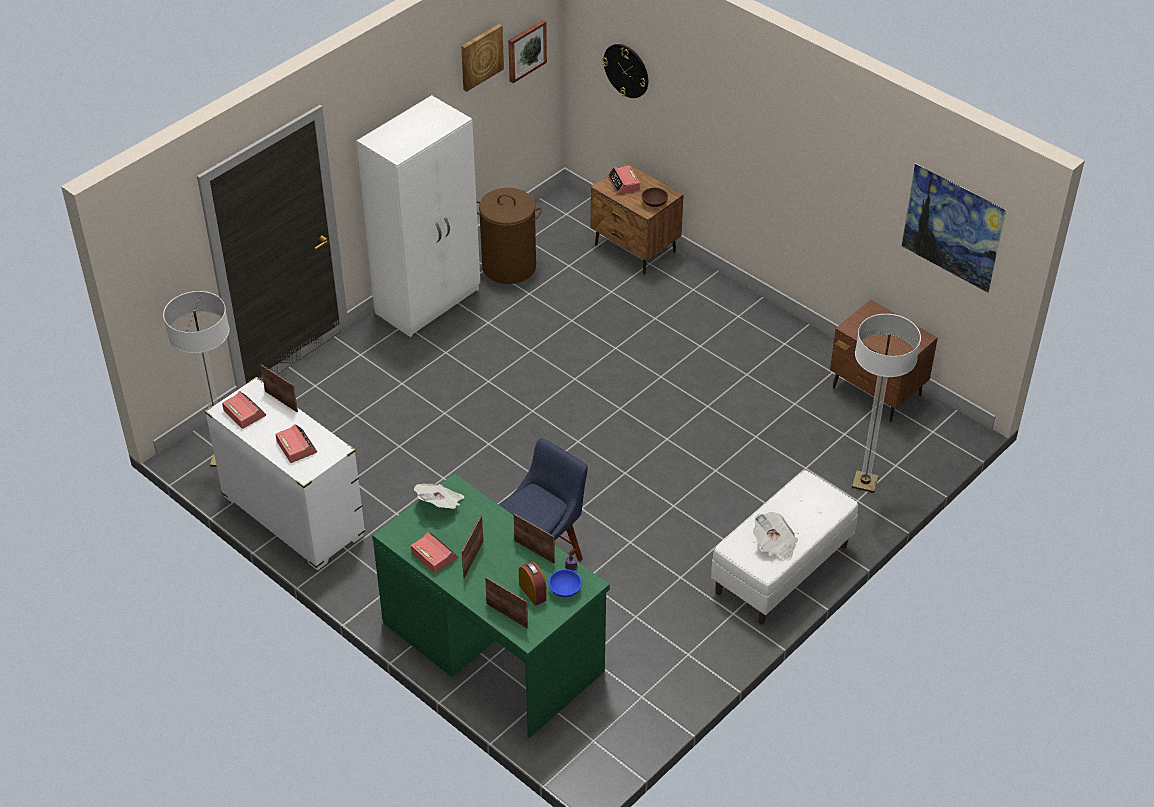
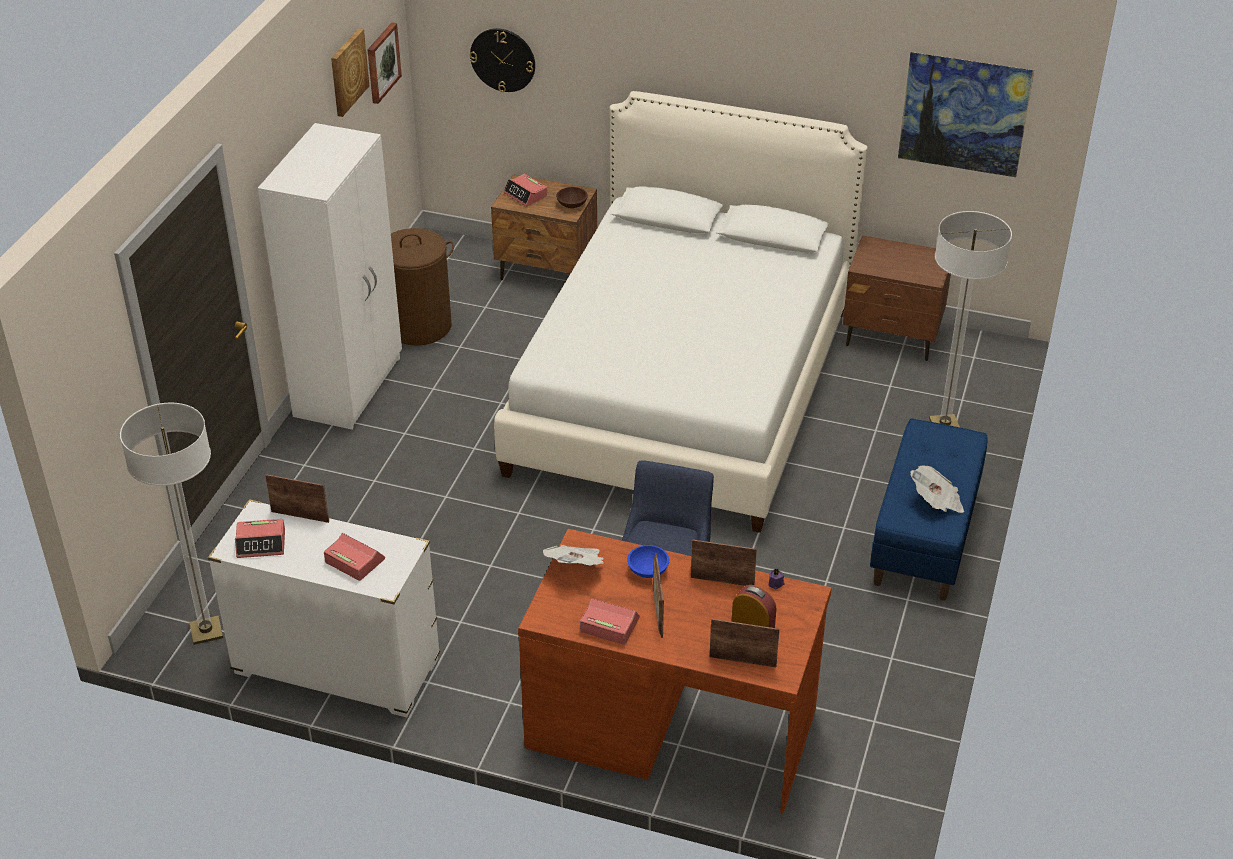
camera: 25 degrees left, 5 degrees down
alarm clock [222,391,266,429] -> alarm clock turned 150 degrees clockwise [235,519,285,558]
green desk [372,473,610,738] -> brown desk [518,529,832,814]
blue bowl [548,569,582,597] -> blue bowl moved to [627,545,669,578]
white bench [711,470,858,625] -> blue bench [870,419,988,601]
none -> white bed [494,91,868,533]

